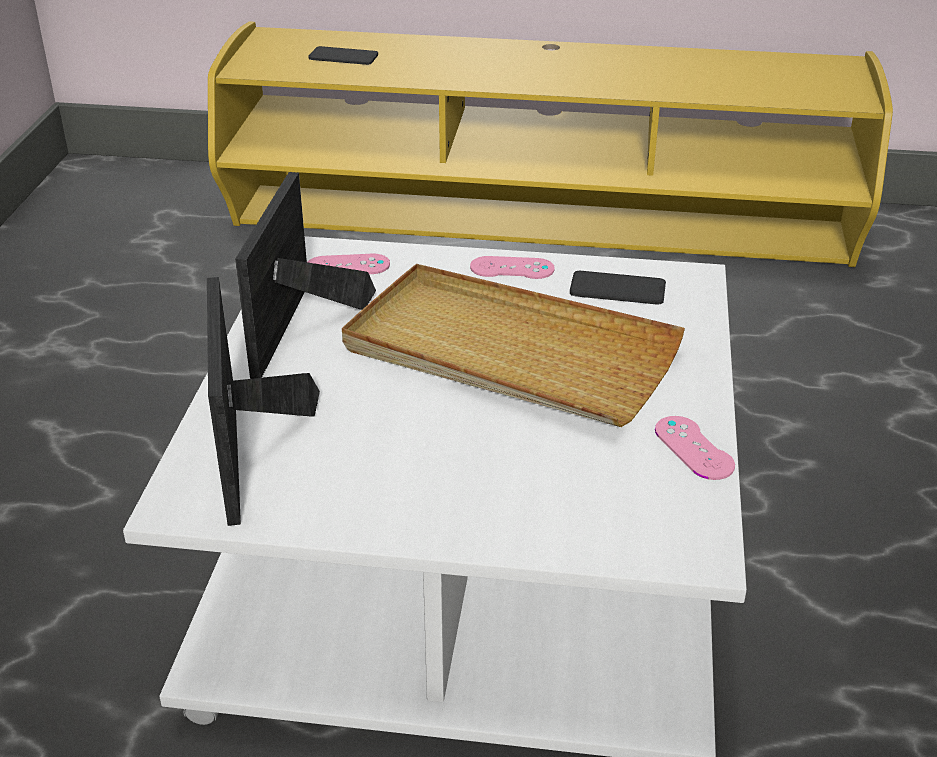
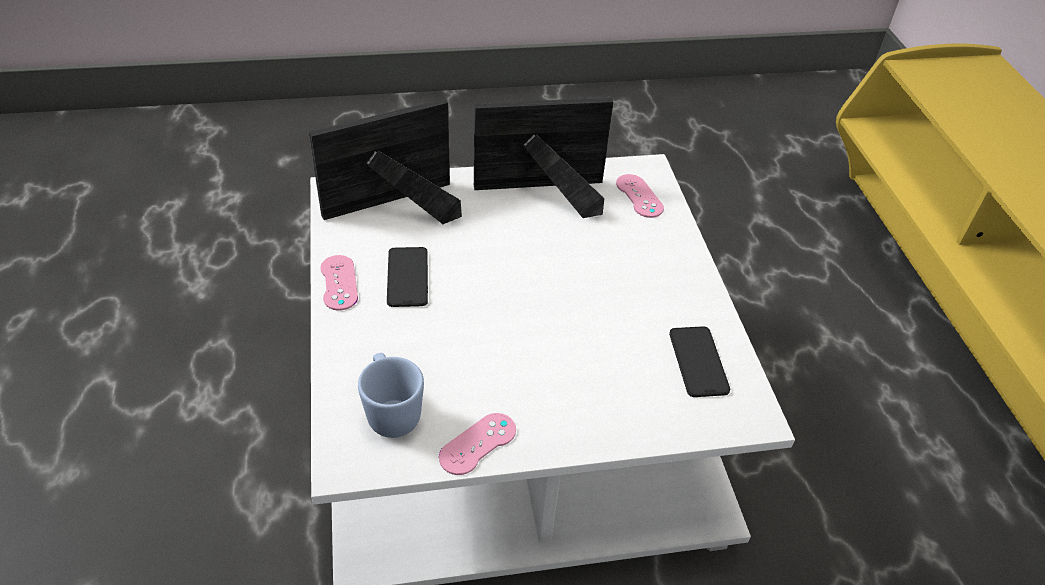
camera: 70 degrees right, 10 degrees up
phone [308,46,378,65] -> phone moved to [387,247,428,307]
beige tray [342,264,685,427] -> none
pink game controller [470,256,555,279] -> pink game controller moved to [320,255,358,311]
none -> blue mug [358,353,424,438]

